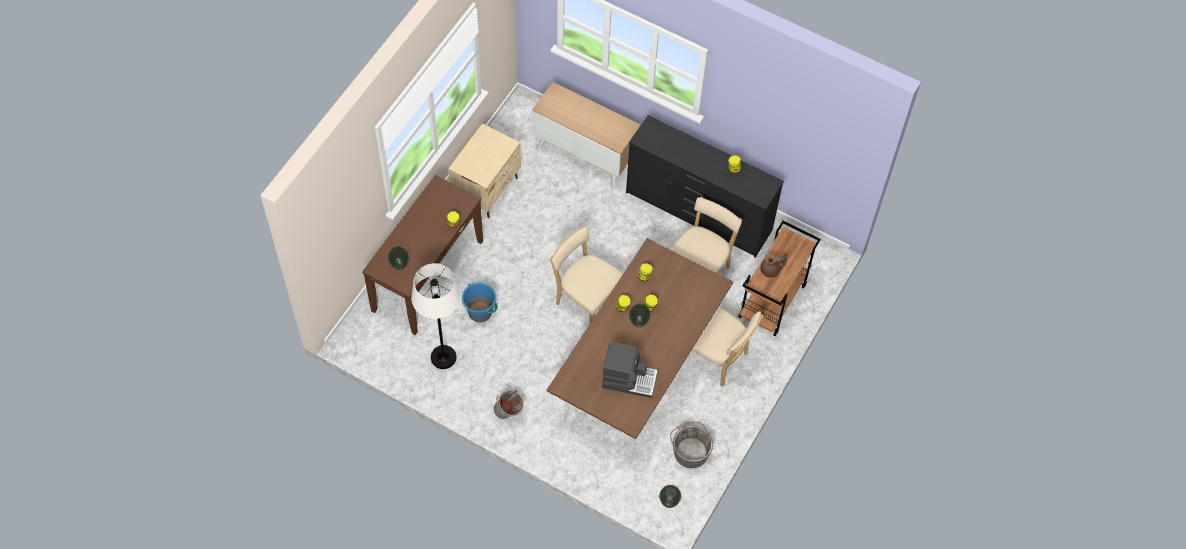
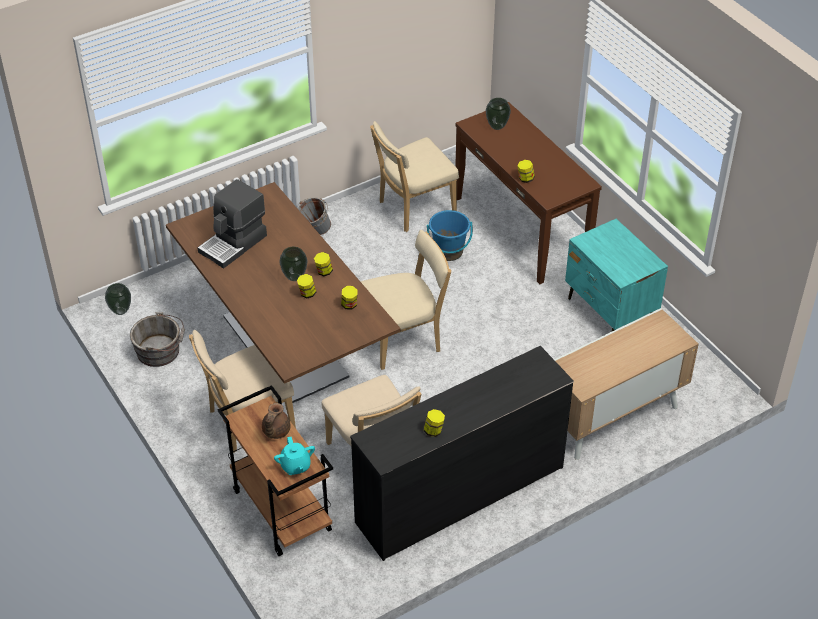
camera: 120 degrees right, 15 degrees down
white floor lamp [411,263,461,369] -> beige chair [370,121,459,232]
beige nightstand [448,123,521,218] -> turquoise nightstand [565,219,668,331]
none -> turquoise teapot [274,437,315,475]

